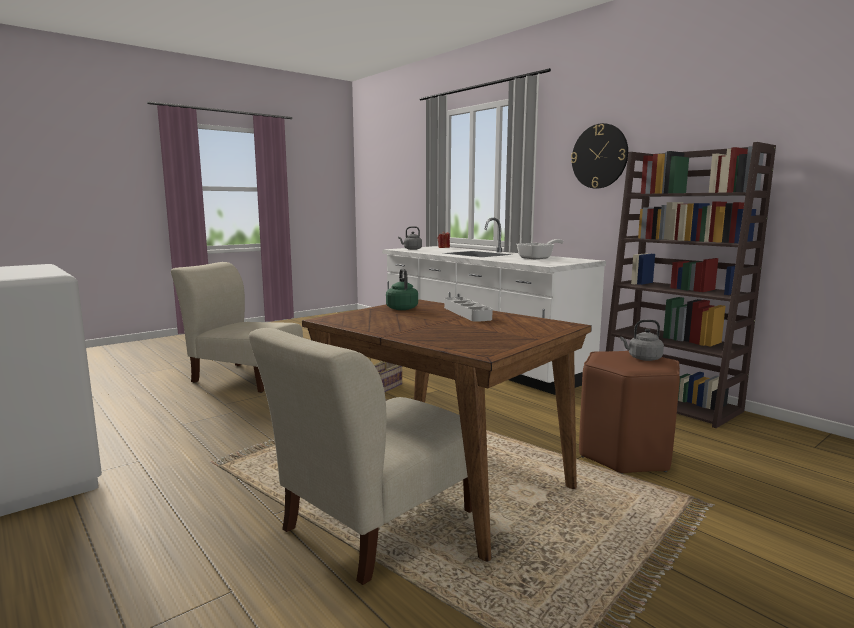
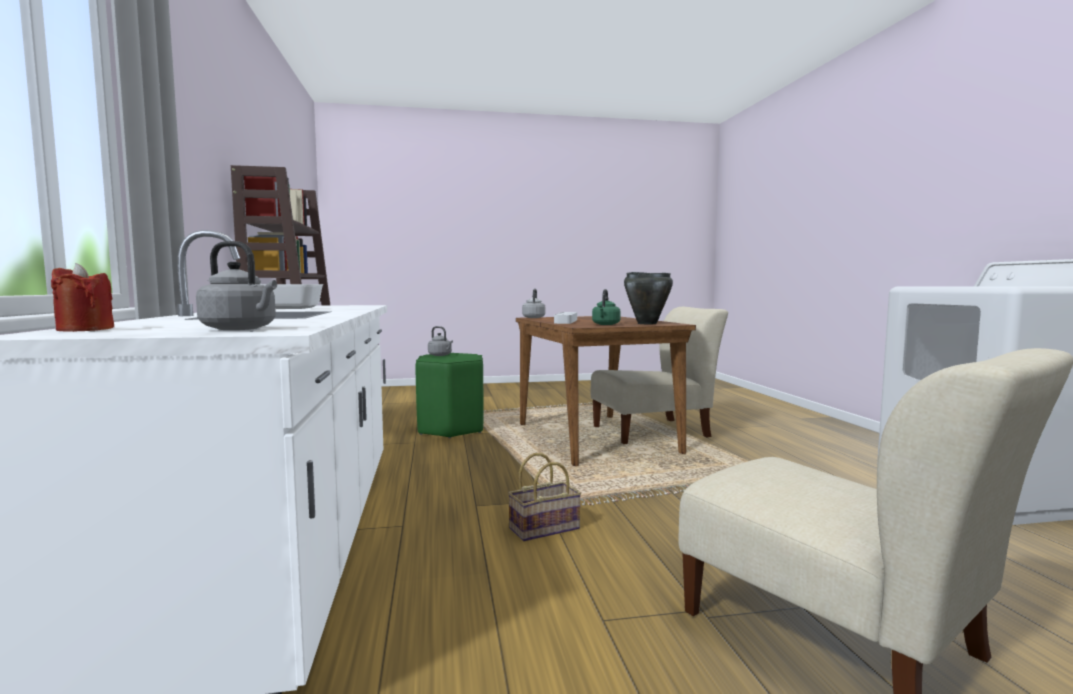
camera: 150 degrees left, 5 degrees down
wall clock [571,123,628,189] -> none
brown stool [579,351,680,474] -> green stool [415,353,484,438]
none -> grey kettle [522,289,545,318]
none -> black cooking pot [624,272,673,324]

